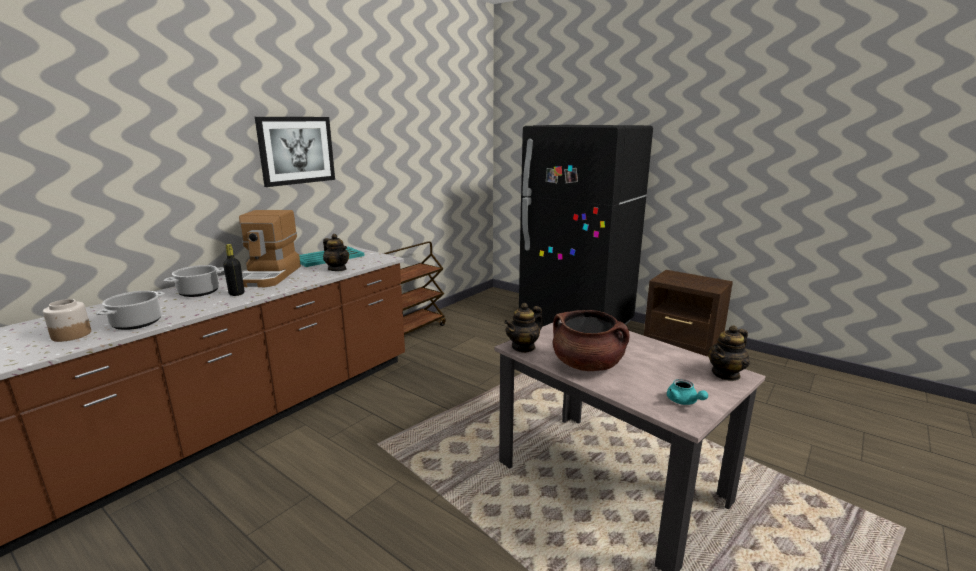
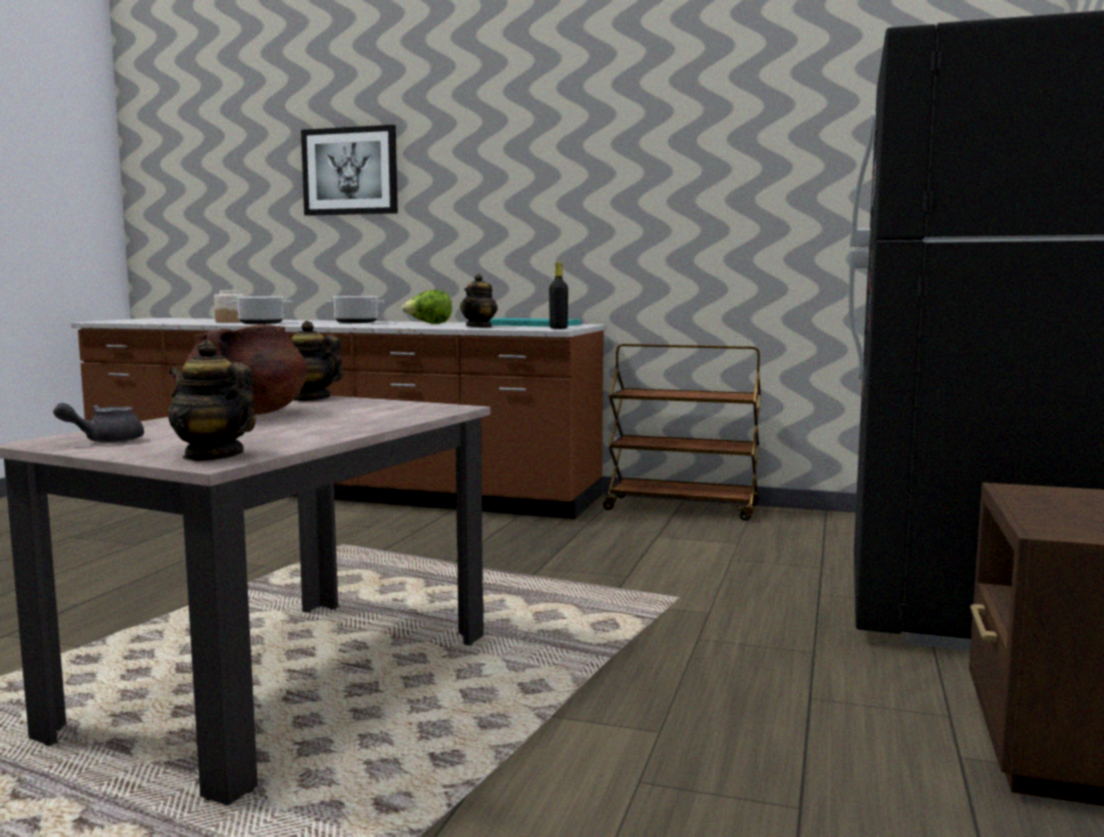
camera: 70 degrees right, 10 degrees down
black bottle [223,244,244,296] -> black bottle moved to [549,262,568,329]
coffee machine [239,210,301,287] -> lettuce [401,290,452,324]
picture [255,117,335,187] -> picture moved to [301,125,398,216]
turquoise teapot [667,379,708,405] -> grey teapot [53,403,144,443]

